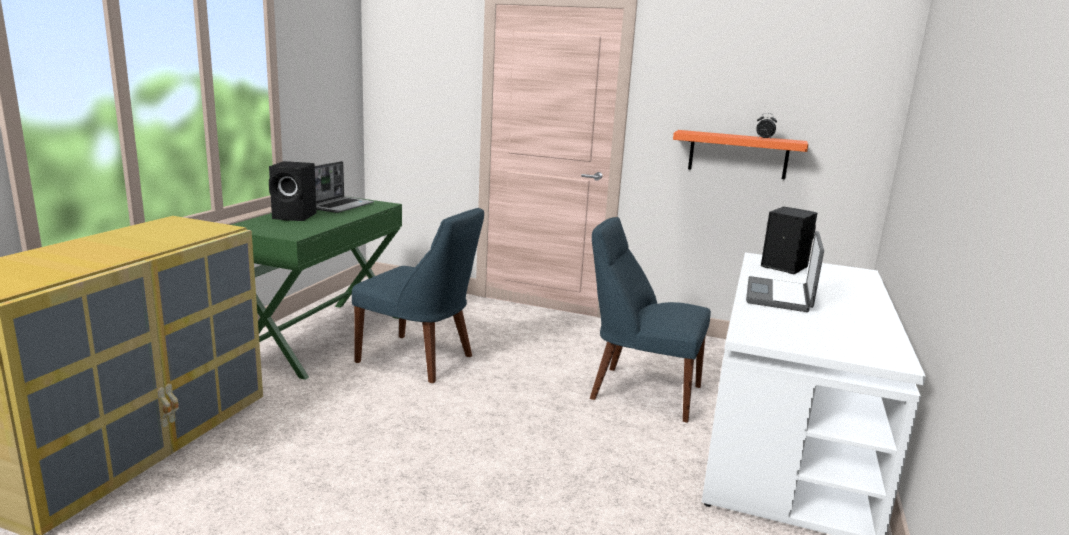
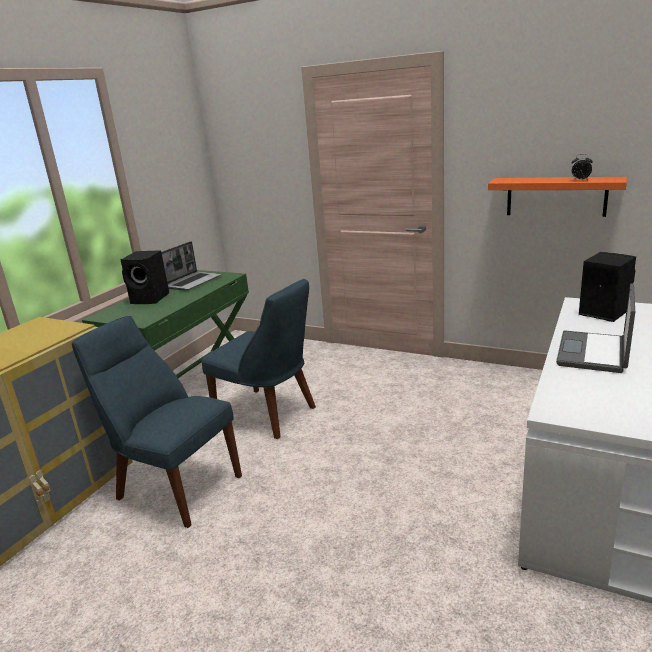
camera: 10 degrees right, 5 degrees up
blue chair [590,217,711,423] -> blue chair moved to [72,316,242,528]

